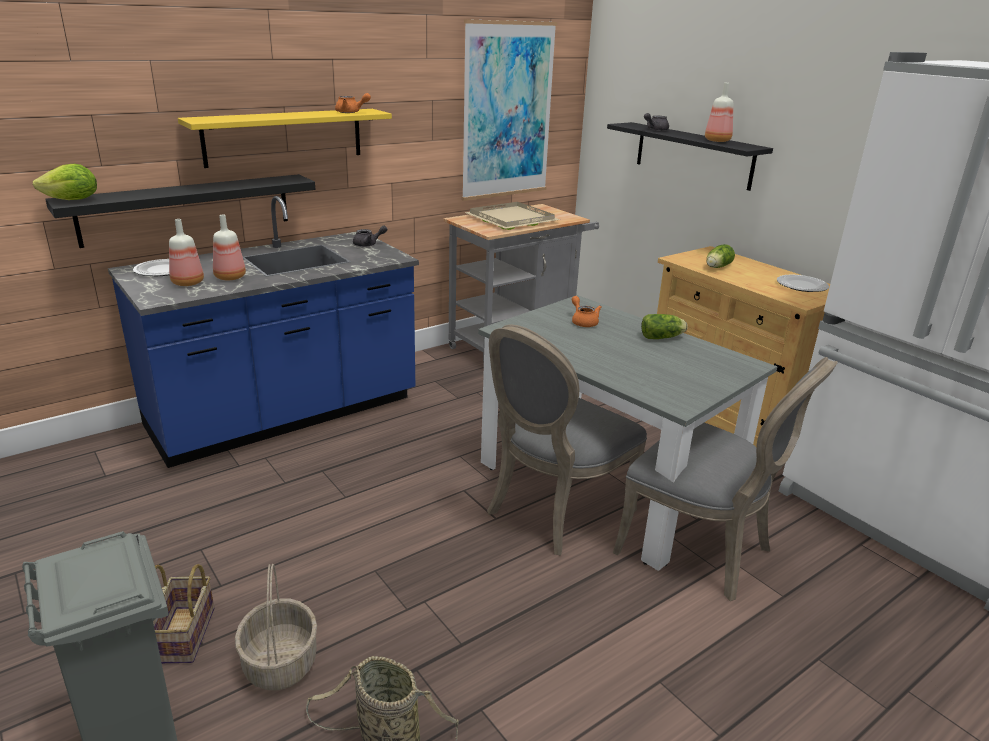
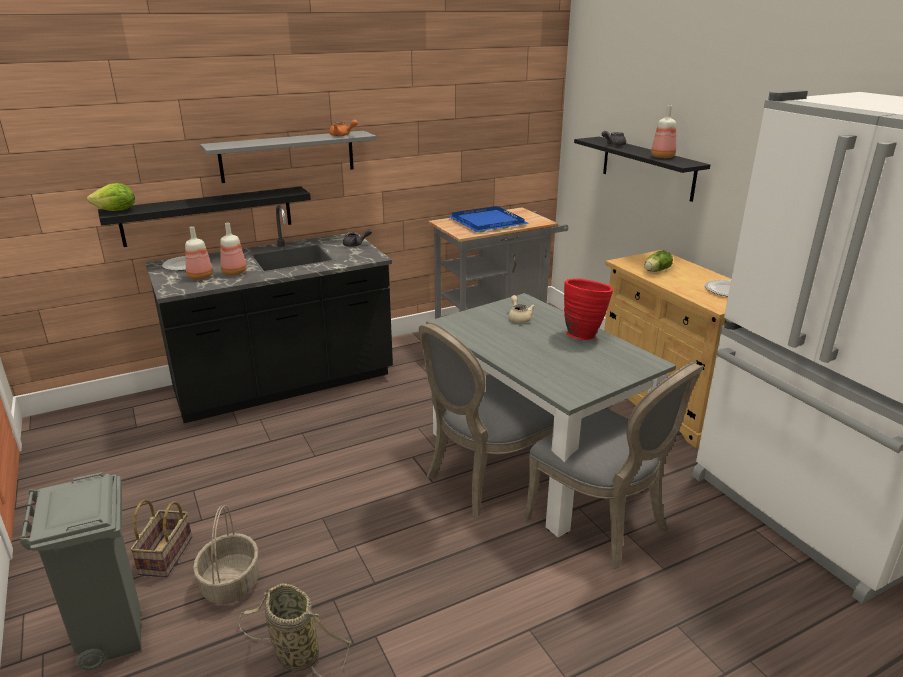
camera: 10 degrees right, 0 degrees up
blue counter [108,196,419,468] -> black counter [145,205,393,423]
yellow shelf [178,109,392,168] -> grey shelf [200,131,376,183]
picture [461,19,557,201] -> none
beige tray [464,202,560,230] -> blue tray [448,206,529,233]
orange teapot [572,296,602,327] -> beige teapot [508,295,535,323]
lettuce [641,314,688,339] -> red vase [564,279,613,340]

